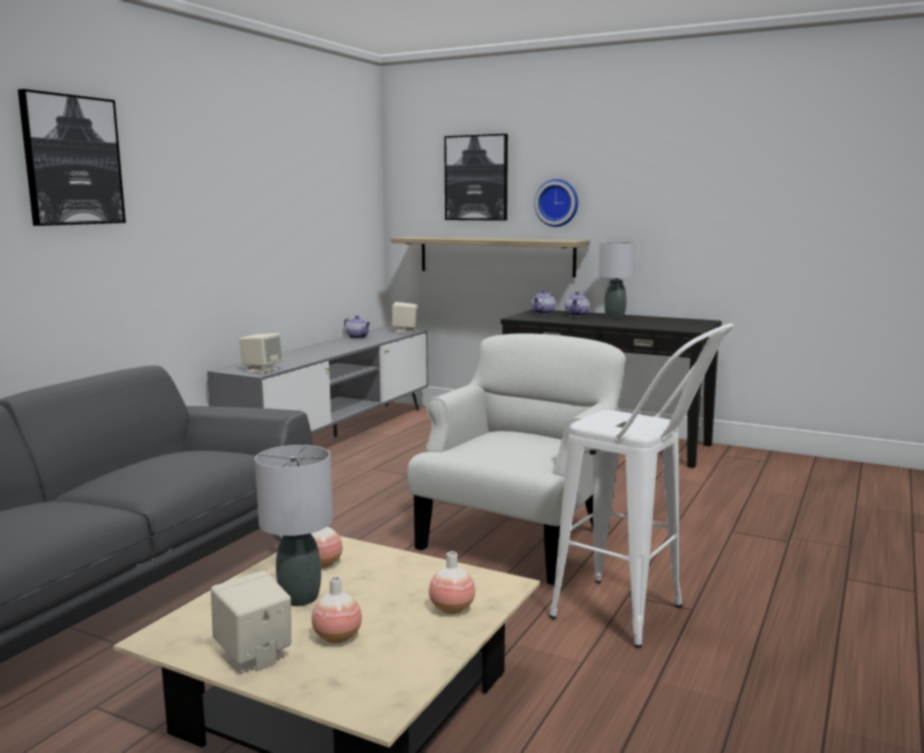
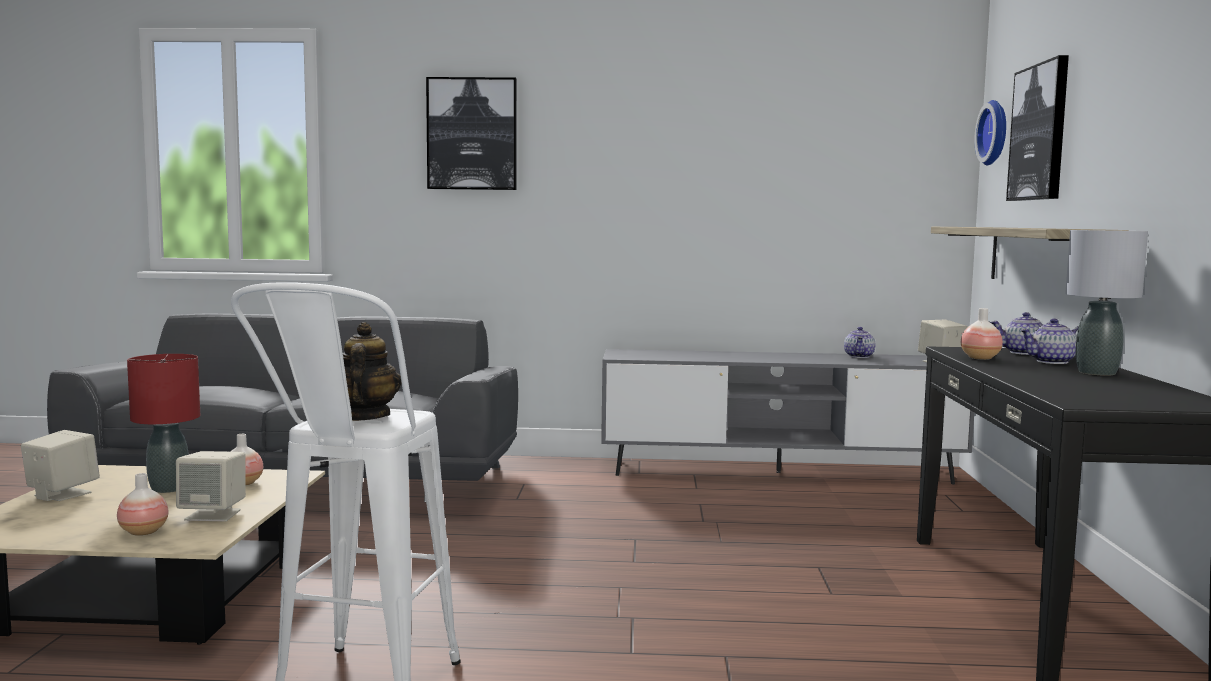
camera: 65 degrees right, 5 degrees down
beige speaker [239,333,283,374] -> beige speaker moved to [176,451,246,521]
grey table lamp [255,445,333,606] -> red table lamp [127,354,200,493]
vase [312,576,362,643] -> vase moved to [961,308,1003,360]
white armchair [407,333,625,585] -> none
wall clock [534,179,578,227] -> wall clock moved to [974,100,1006,165]
none -> teapot [343,322,402,421]

